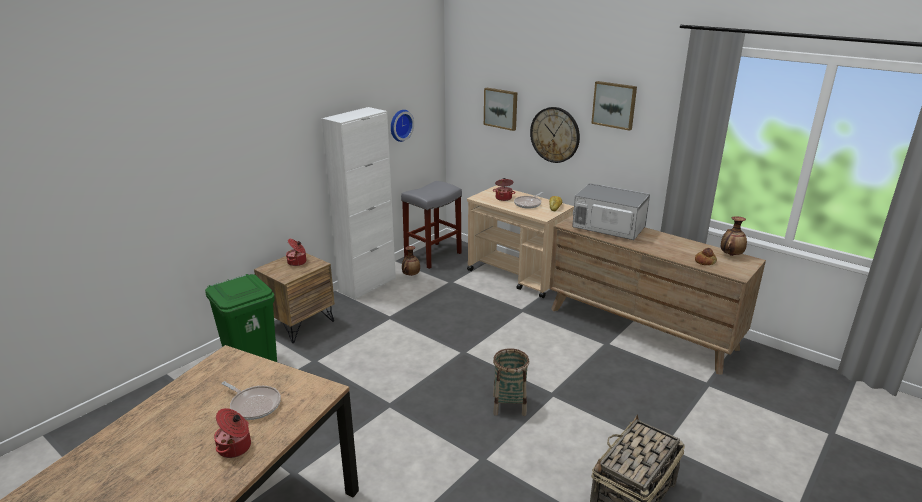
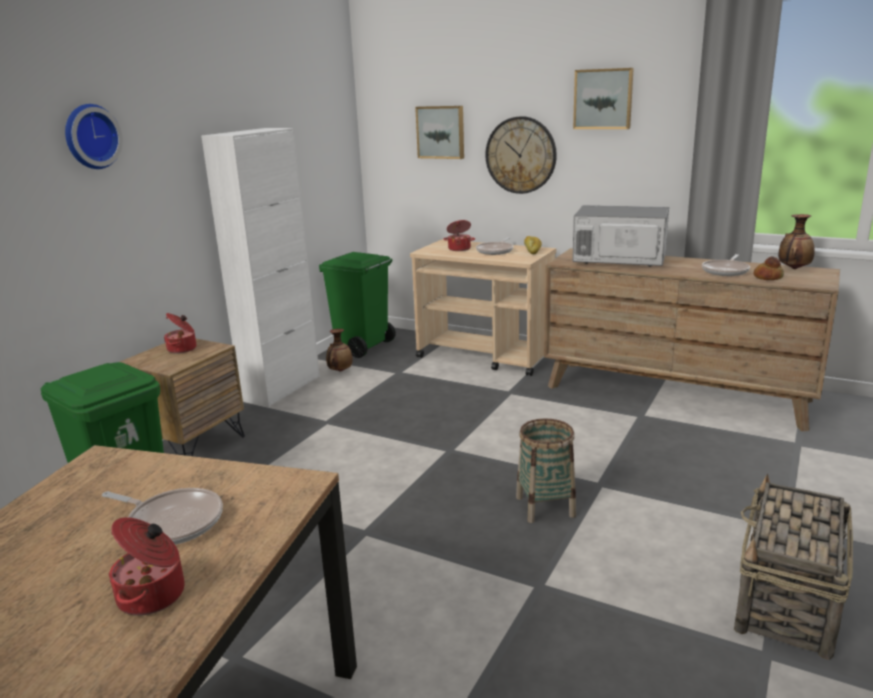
camera: 10 degrees left, 5 degrees down
wall clock [391,110,414,142] -> wall clock moved to [65,104,123,169]
grey stool [401,181,462,269] -> green trash can [319,252,396,358]
none -> frying pan [702,254,750,276]

